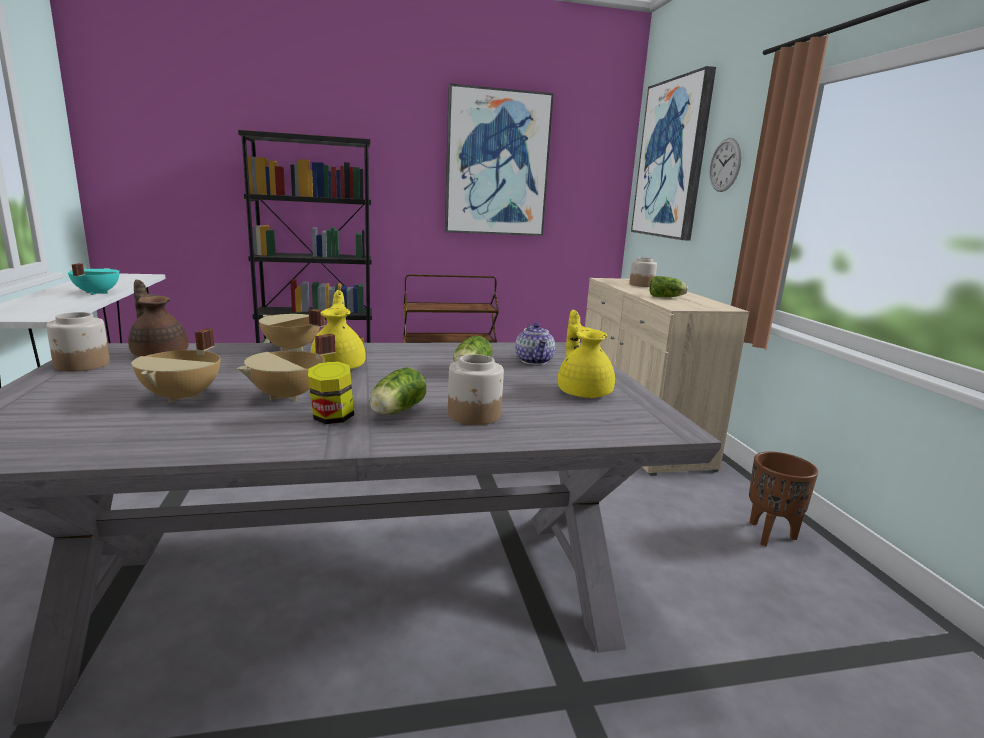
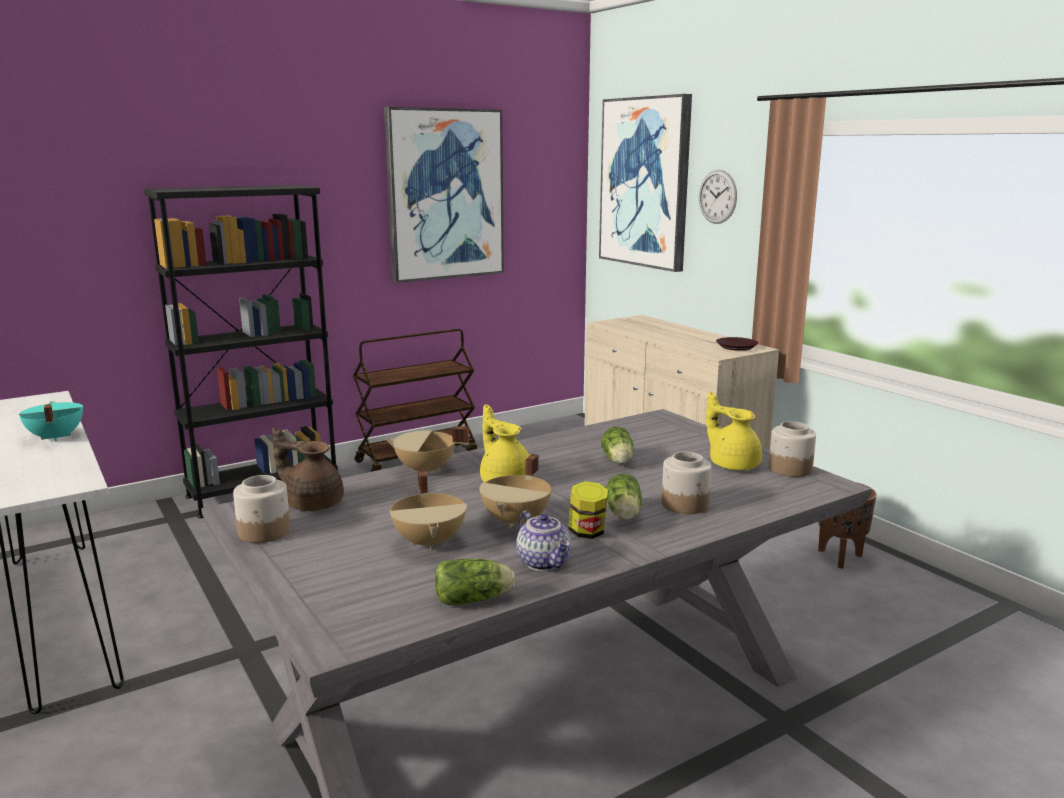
camera: 20 degrees left, 0 degrees up
teapot [515,323,555,365] -> teapot moved to [516,511,571,571]
jar [629,257,657,287] -> jar moved to [769,421,816,477]
lettuce [649,276,688,297] -> lettuce moved to [435,558,515,605]
none -> brown plate [716,337,758,351]

